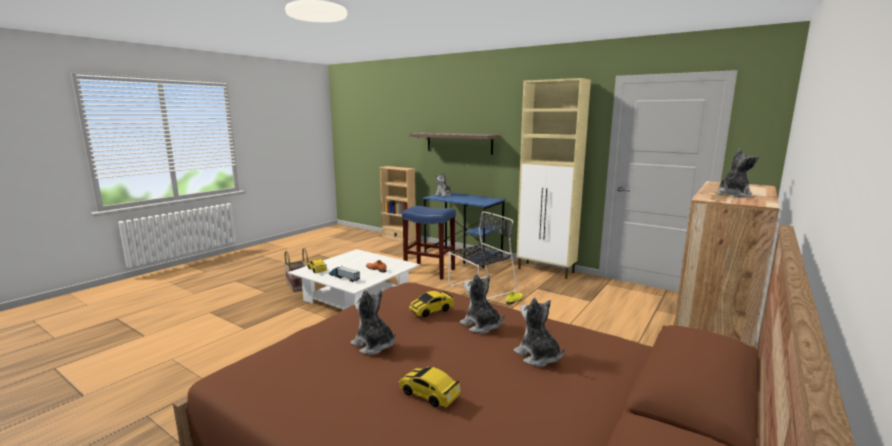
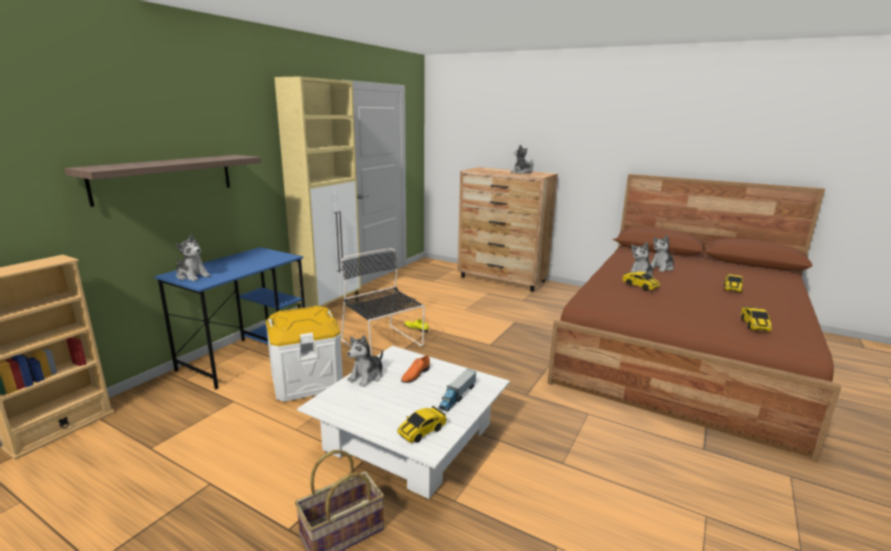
camera: 95 degrees left, 5 degrees up
plush toy [351,290,396,355] -> plush toy moved to [347,335,383,387]
blue stool [402,206,456,280] -> white storage box [266,306,343,402]
none -> toy car [741,306,772,332]

